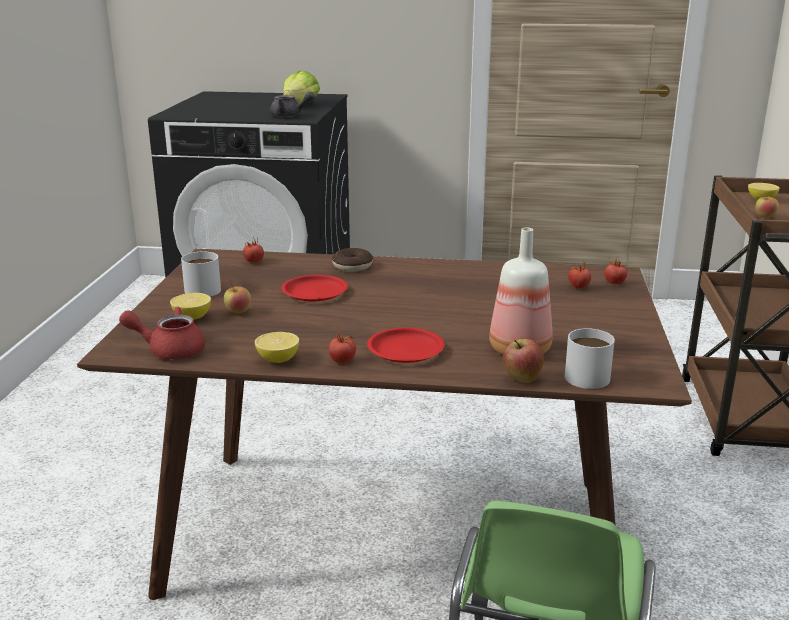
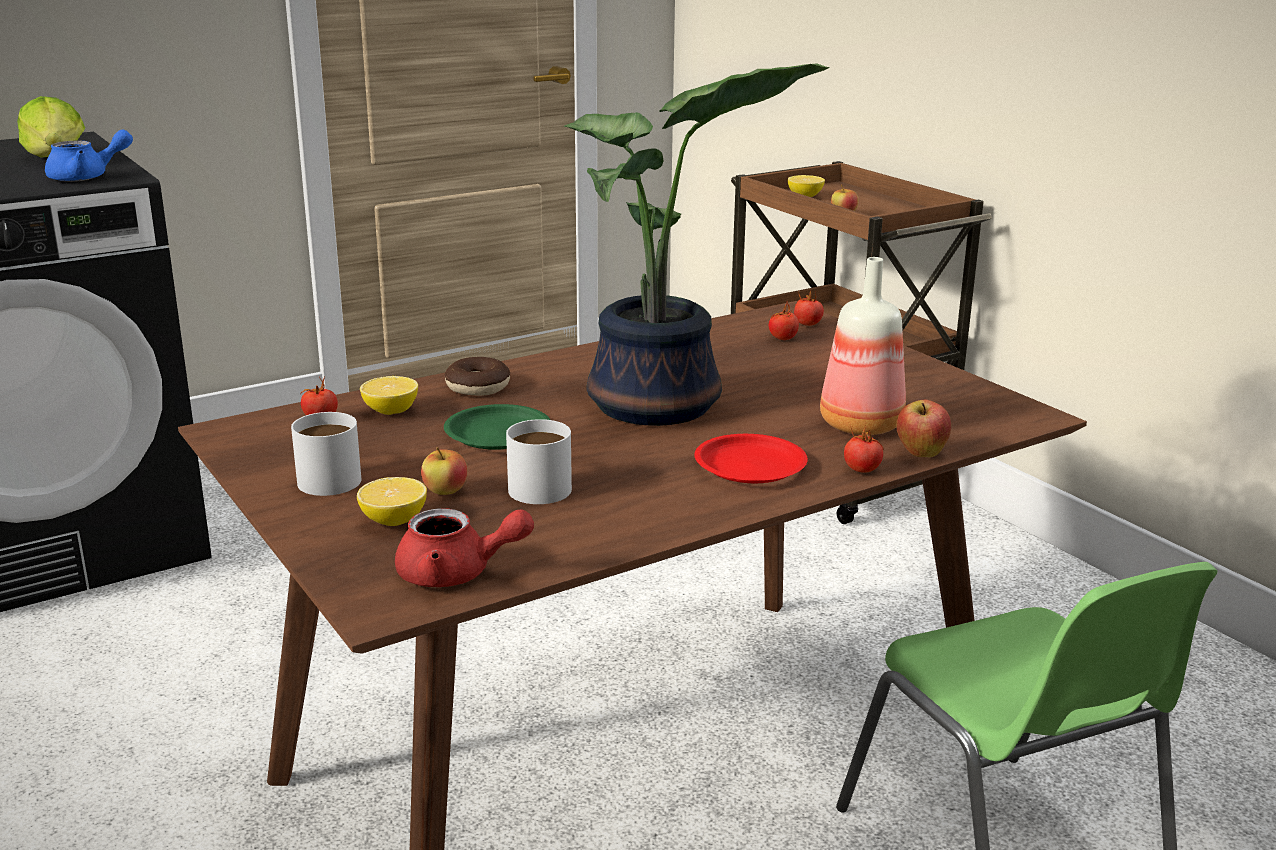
camera: 40 degrees left, 0 degrees up
red teapot [119,307,205,359] -> red teapot turned 135 degrees counterclockwise [395,508,534,587]
lemon [255,332,299,363] -> lemon moved to [360,376,418,415]
grey teapot [270,92,315,117] -> blue teapot [45,130,133,182]
red plate [281,275,348,301] -> green plate [444,404,550,450]
tomato [329,331,356,363] -> tomato moved to [844,426,883,473]
white mug [565,328,615,389] -> white mug moved to [506,419,572,504]
none -> potted plant [564,63,830,426]

